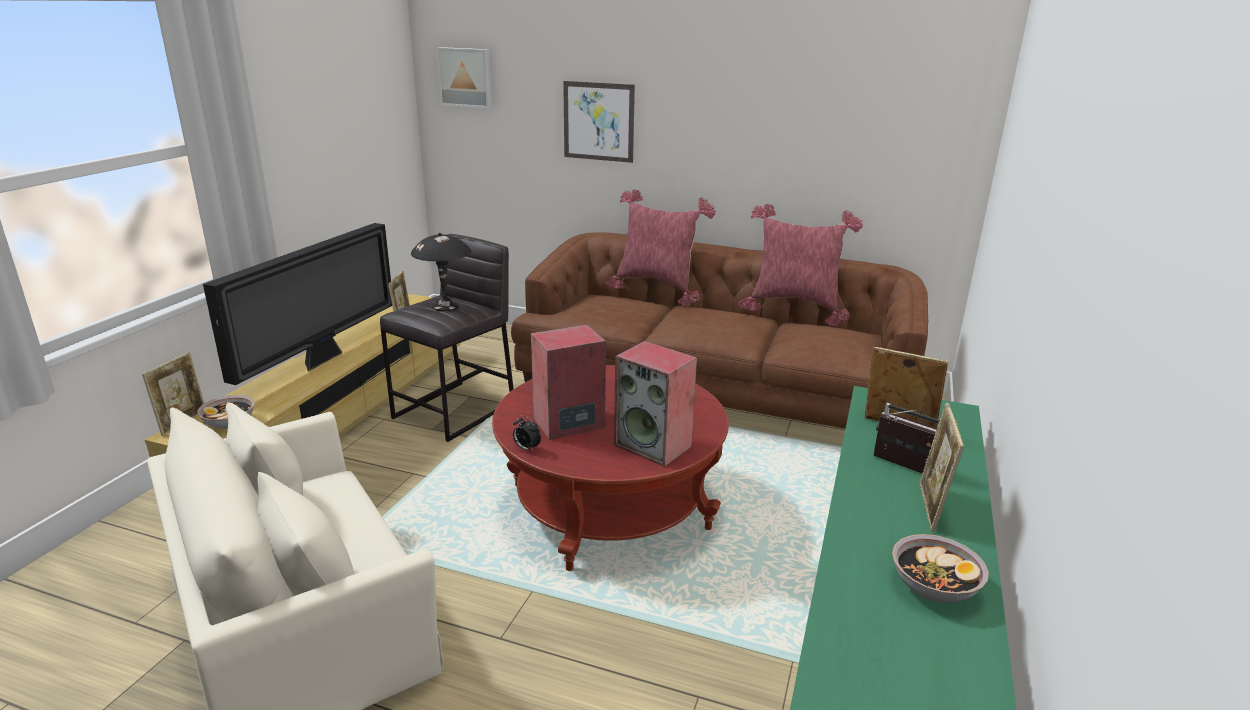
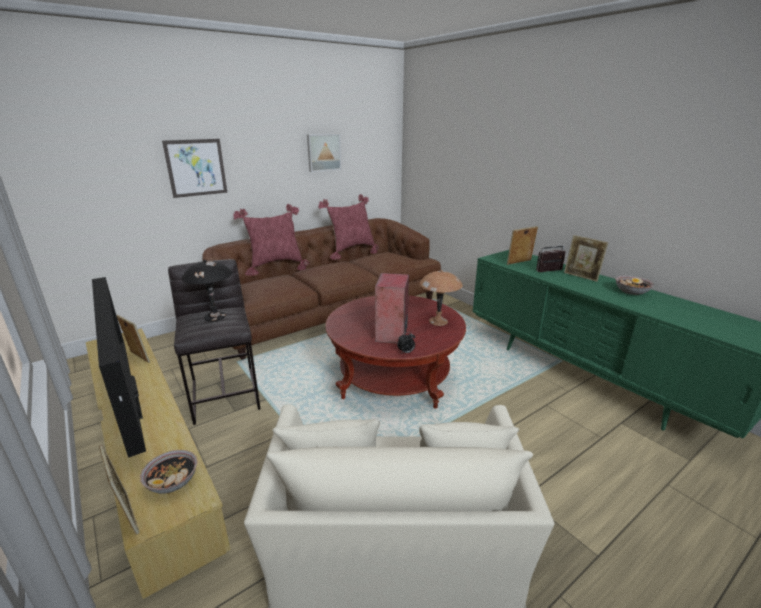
camera: 55 degrees left, 0 degrees up
picture [436,47,492,108] -> picture moved to [307,133,341,172]
speaker [614,341,697,467] -> brown table lamp [419,270,463,326]

